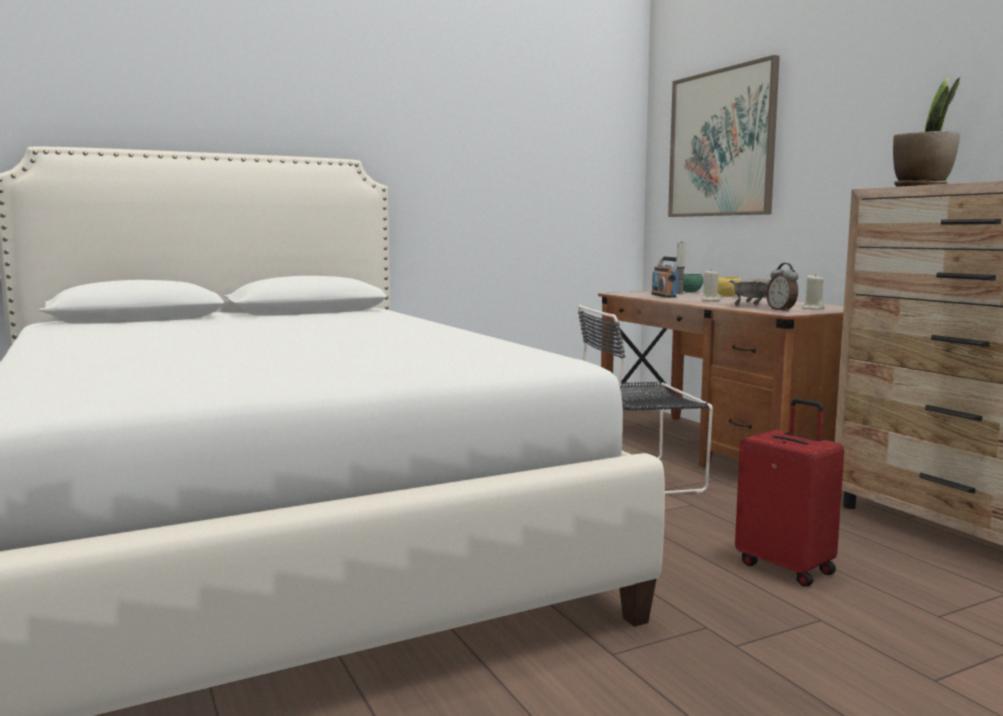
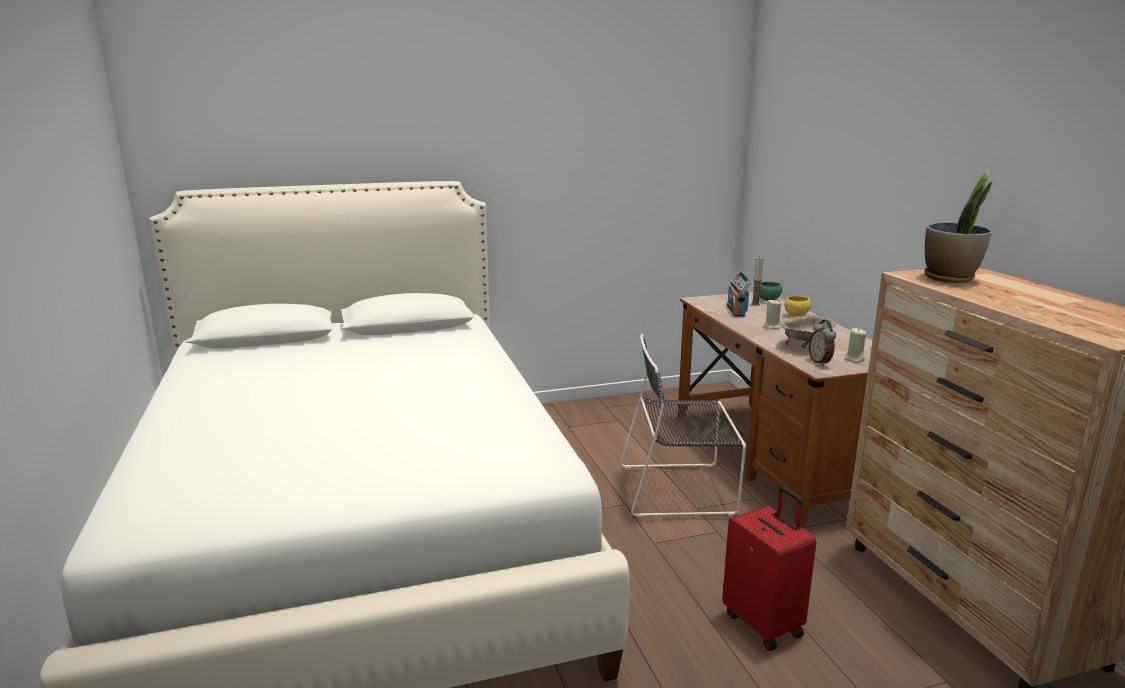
camera: 10 degrees right, 10 degrees up
picture [668,55,780,217] -> none

